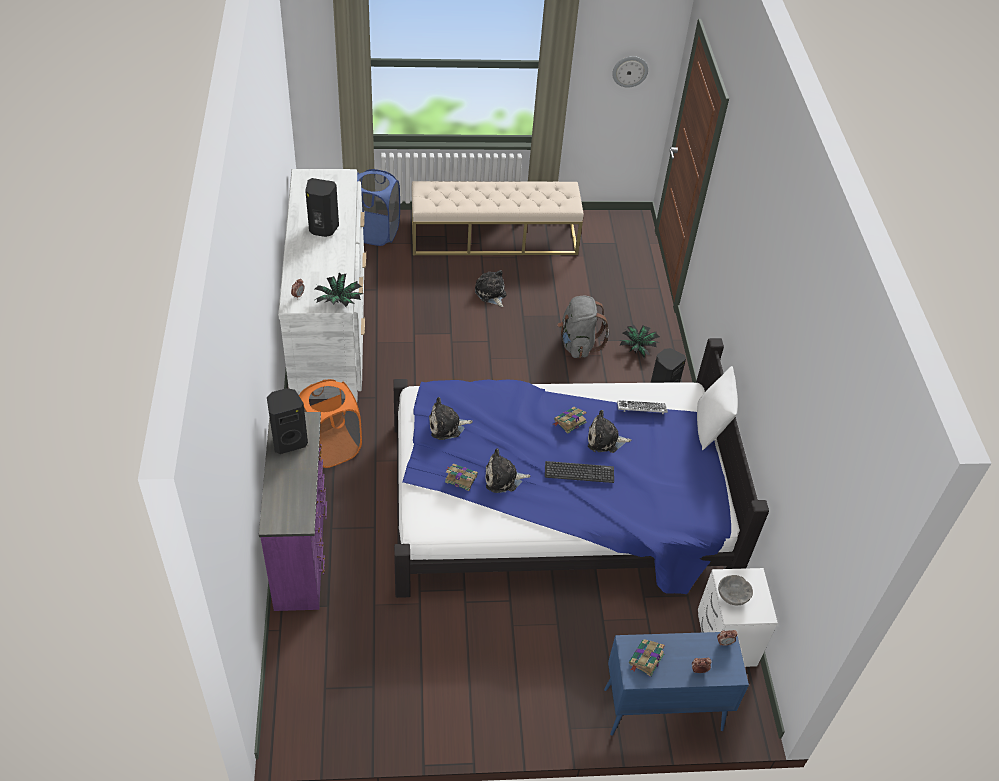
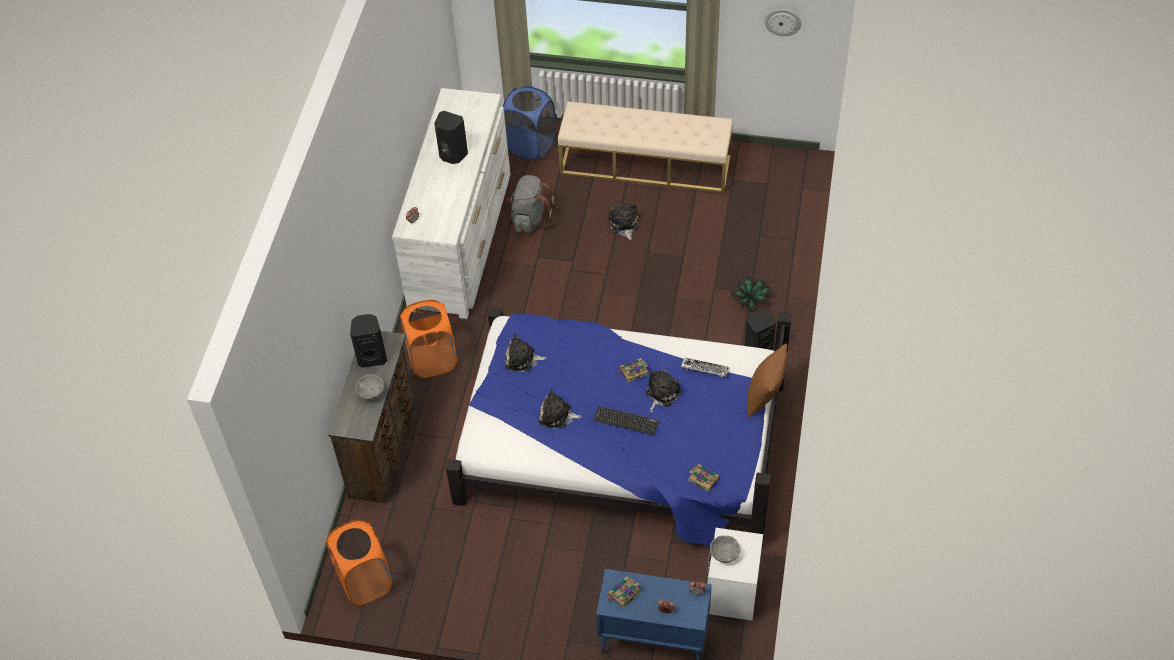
camera: 20 degrees right, 5 degrees up
purple dresser [259,412,327,611] -> brown dresser [328,331,415,503]
potted plant [315,273,363,307] -> none
book [445,463,478,491] -> book moved to [688,464,720,492]
grey backpack [557,296,609,358] -> grey backpack moved to [507,175,556,233]
plush toy [588,410,631,453] -> plush toy turned 105 degrees clockwise [645,370,681,413]
white pillow [697,366,738,450] -> brown pillow [747,344,787,417]
none -> orange laundry basket [326,520,392,606]
none -> grey bowl [356,374,384,400]

